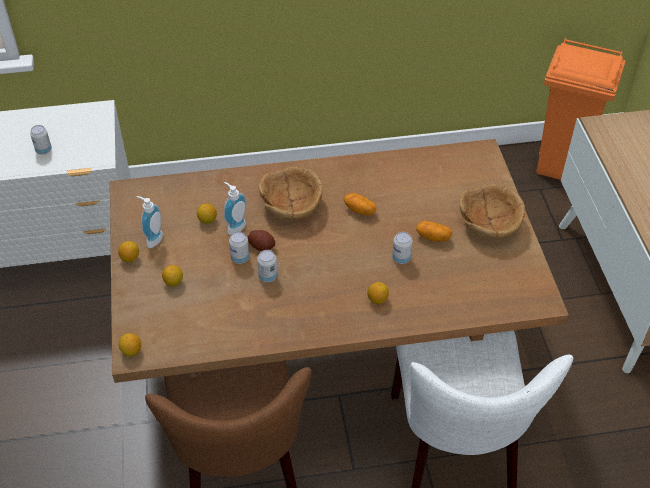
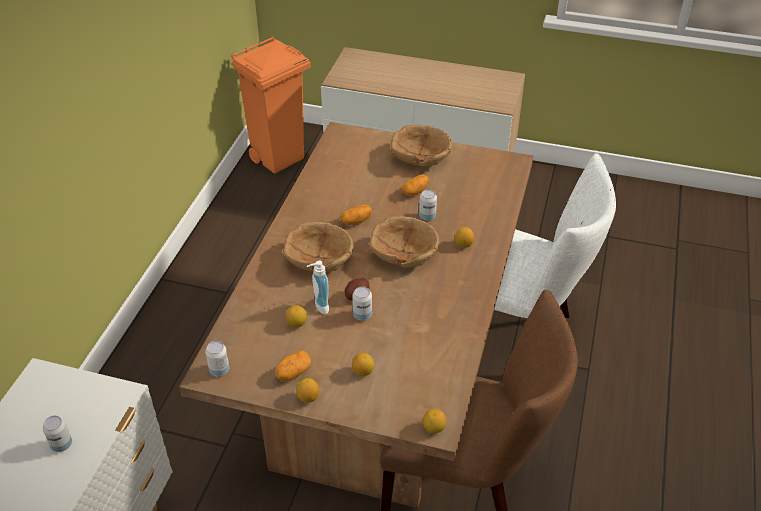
camera: 65 degrees left, 5 degrees down
soap dispenser [136,196,163,248] -> potato [275,351,311,381]
can [257,250,277,282] -> can moved to [205,341,229,376]
none -> brown bowl [369,216,440,268]

